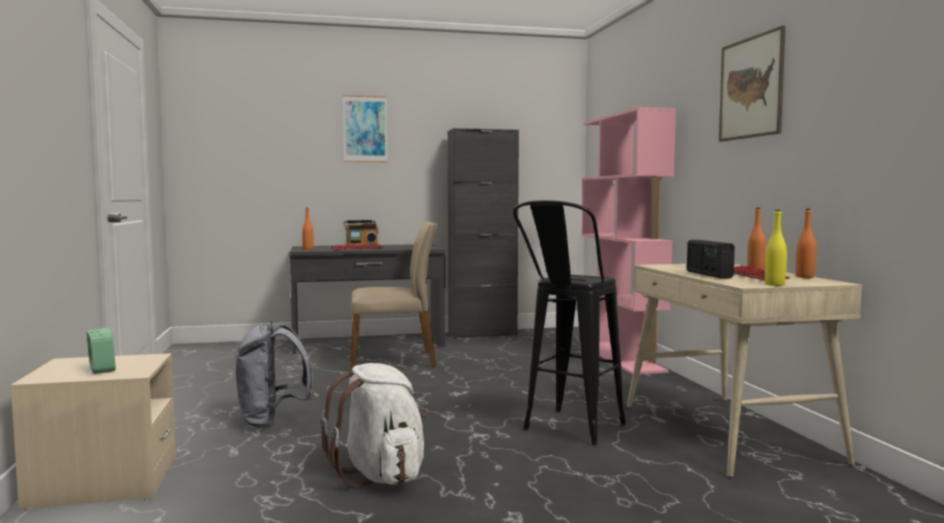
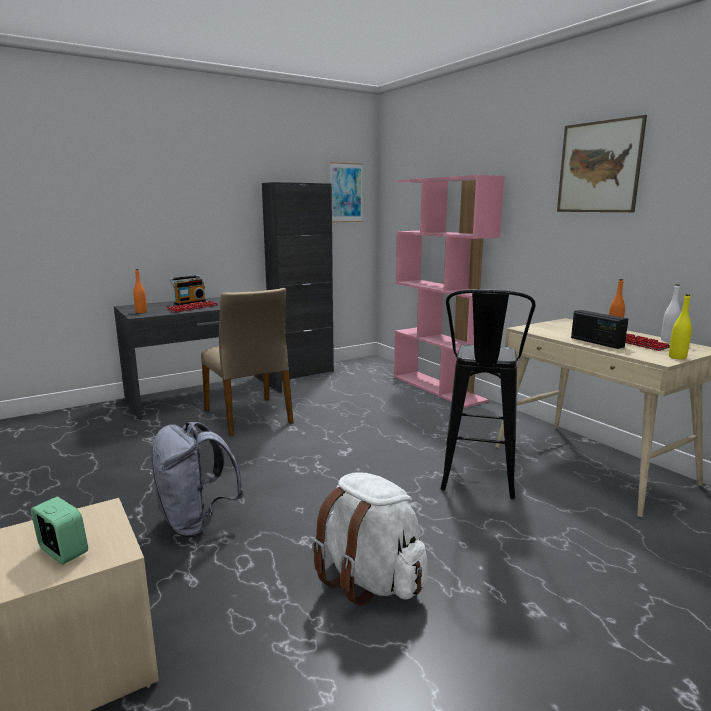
camera: 20 degrees left, 10 degrees up
picture [343,95,387,162] -> picture moved to [330,162,363,222]
beige chair [351,221,437,371] -> beige chair turned 90 degrees clockwise [201,288,293,436]
orange bottle [796,209,816,278] -> white bottle [661,284,681,342]

